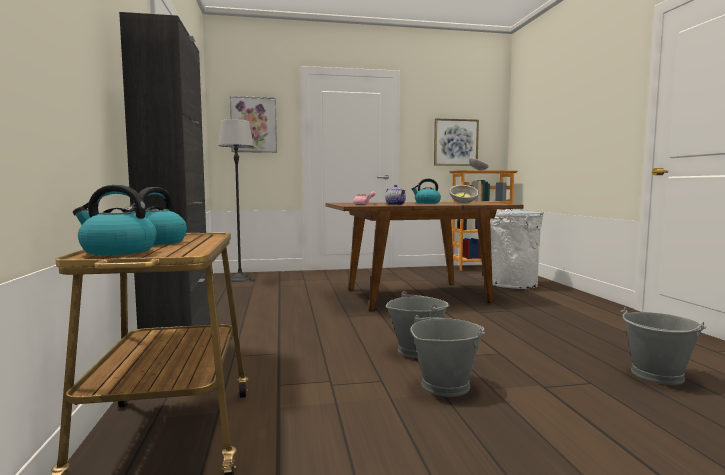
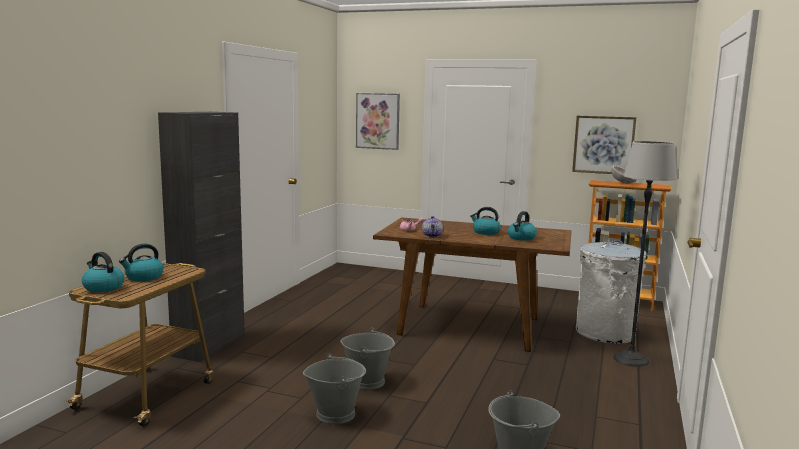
camera: 30 degrees right, 5 degrees up
floor lamp [218,119,254,282] -> floor lamp moved to [613,141,677,367]
bowl [449,185,479,204] -> kettle [508,211,537,241]

